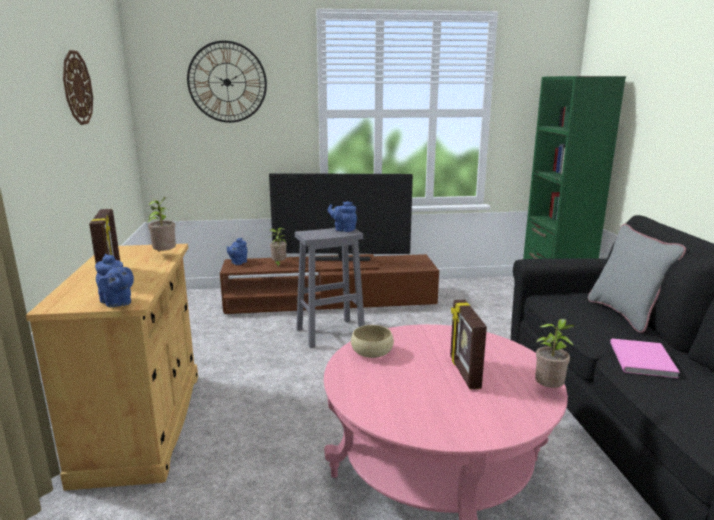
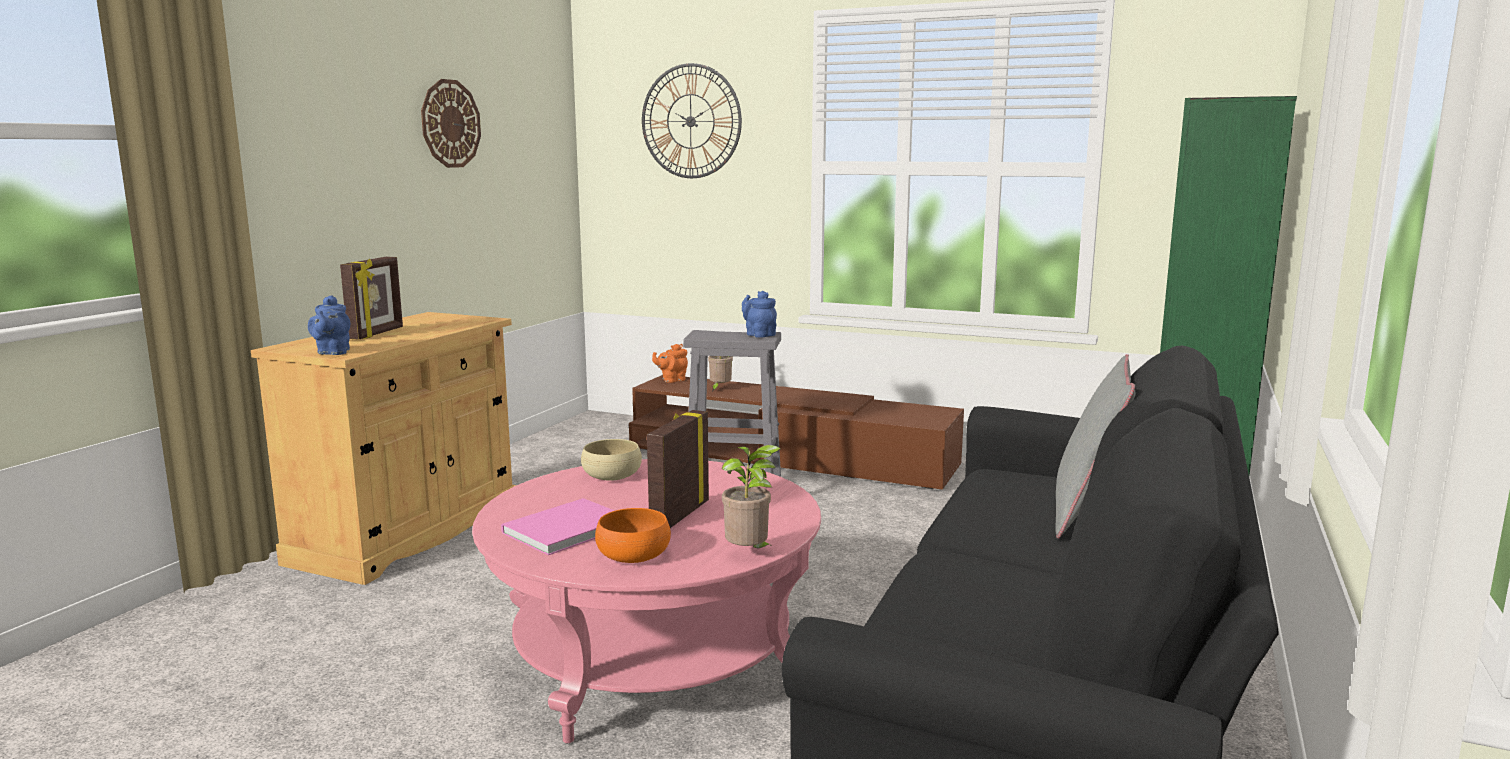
camera: 30 degrees right, 5 degrees down
potted plant [147,197,176,252] -> none
blue teapot [227,238,247,265] -> orange teapot [652,344,688,383]
television [269,173,413,261] -> none
pink book [610,339,680,378] -> pink book moved to [501,498,615,555]
none -> orange bowl [595,508,671,563]

